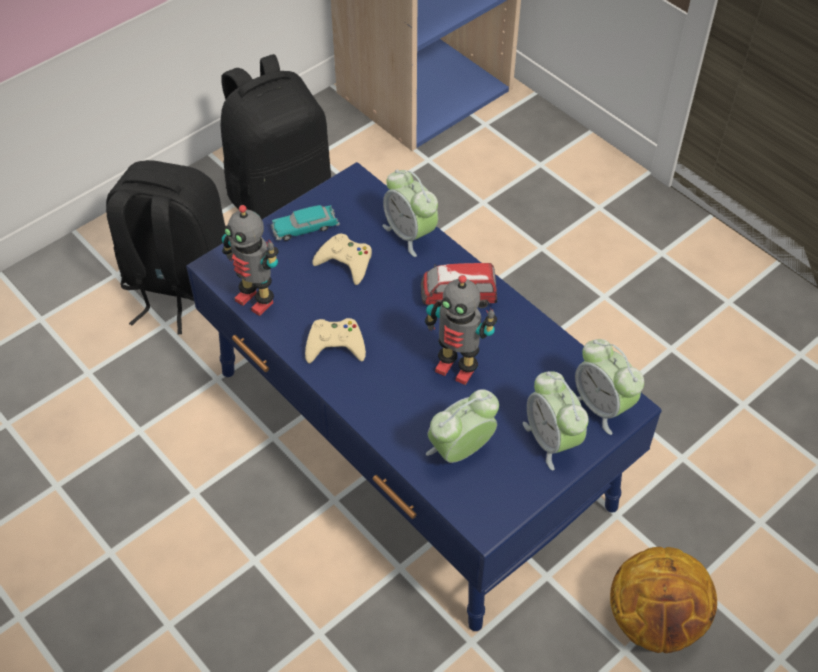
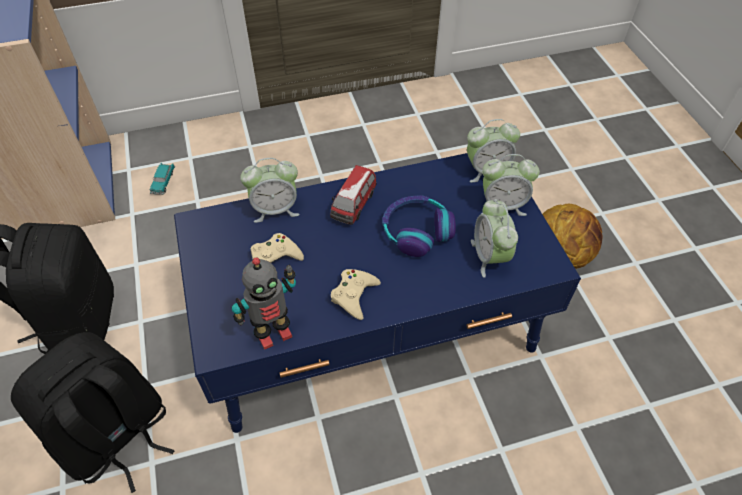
camera: 65 degrees left, 0 degrees up
toy car [271,205,340,241] -> toy car moved to [150,162,175,195]
toy robot [425,275,497,385] -> headphones [382,196,456,257]

